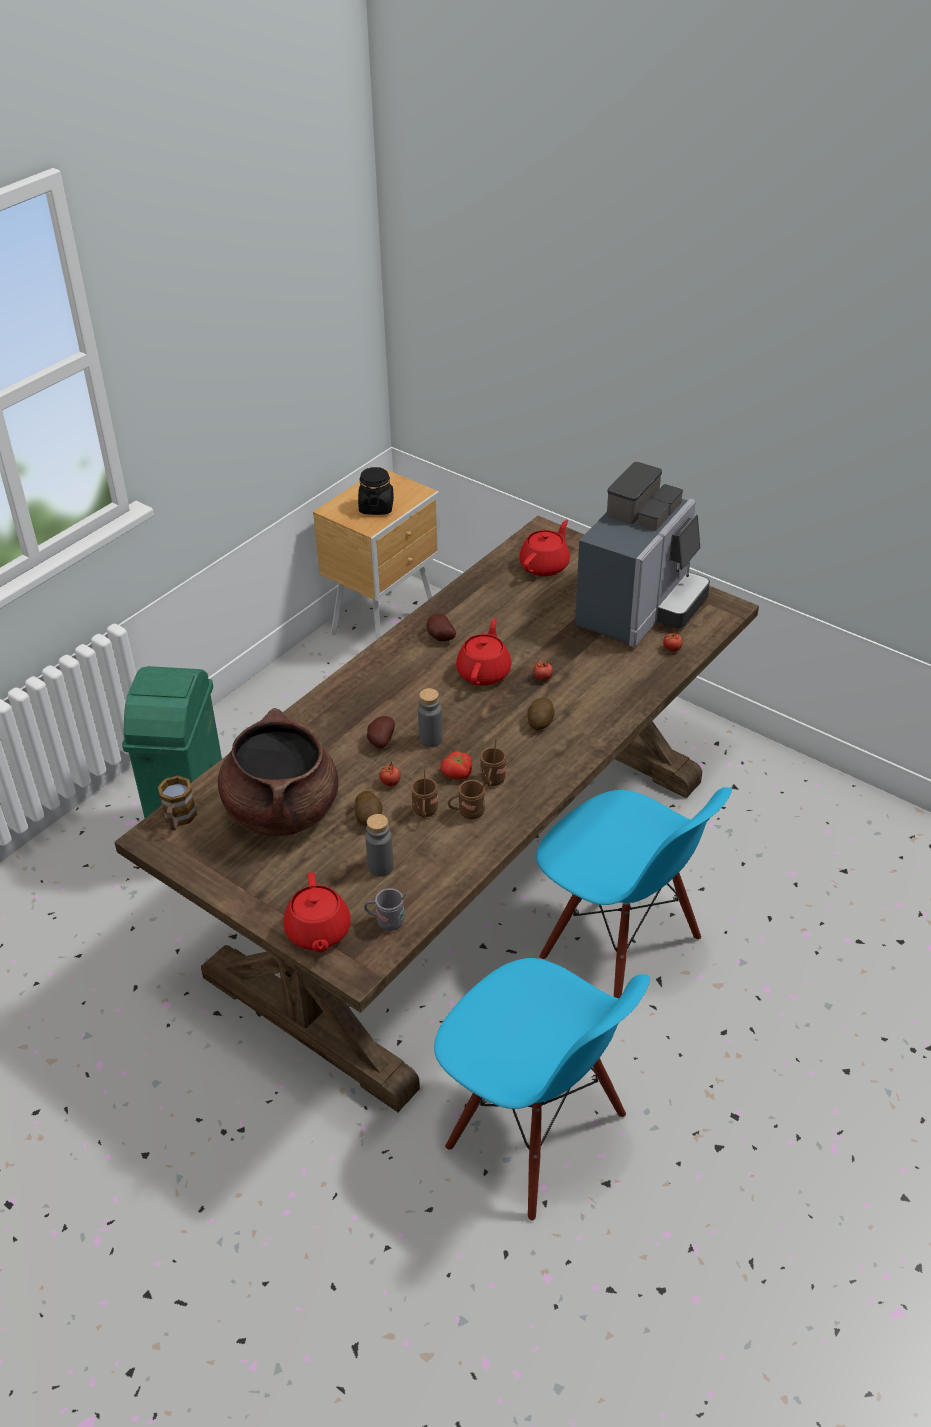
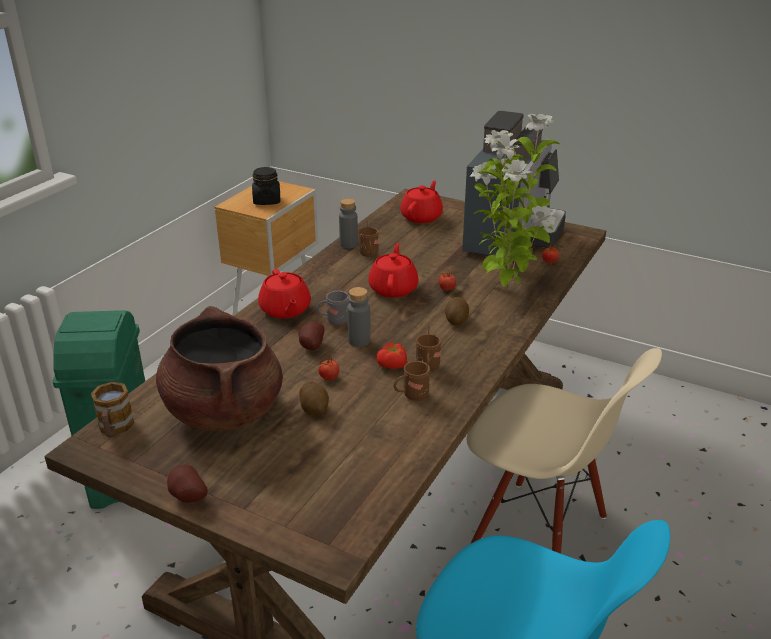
camera: 10 degrees left, 10 degrees down
red teapot [283,872,351,952] -> red teapot moved to [258,269,311,319]
grey mug [364,888,406,931] -> grey mug moved to [317,291,349,325]
grey bottle [365,814,394,877] -> grey bottle moved to [339,199,358,248]
brown mug [411,769,438,818] -> brown mug moved to [359,221,379,257]
potato [427,614,456,641] -> potato moved to [167,465,208,503]
blue chair [536,787,732,998] -> beige chair [467,348,662,554]
none -> potted plant [470,114,560,290]

